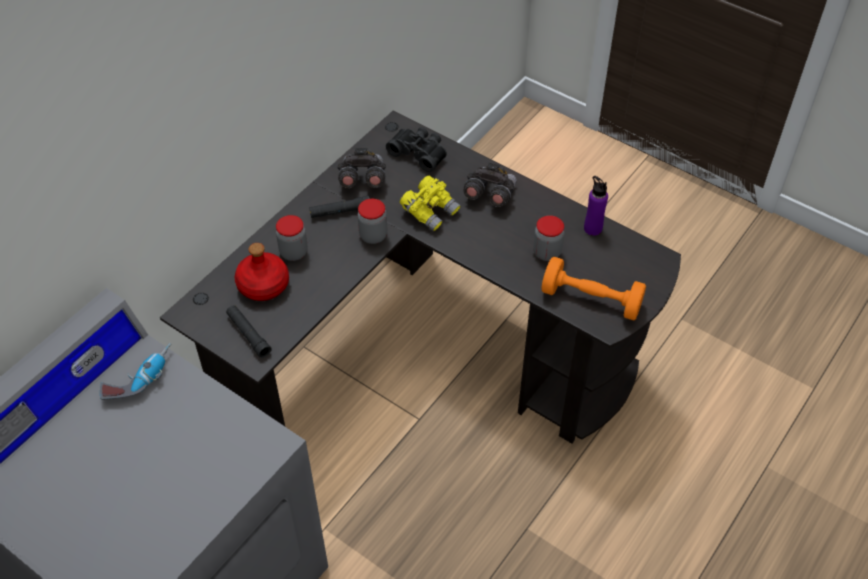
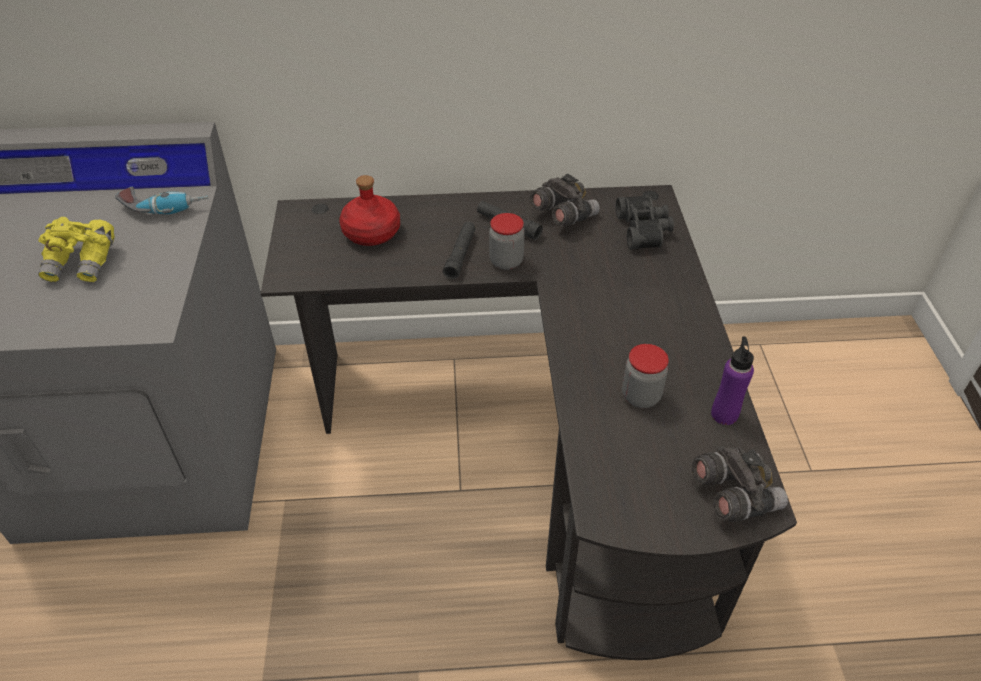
camera: 50 degrees right, 5 degrees down
black flashlight [226,305,272,358] -> black flashlight moved to [443,222,476,279]
jar [276,215,308,261] -> none
yellow binoculars [400,176,461,231] -> yellow binoculars moved to [38,217,115,282]
grey binoculars [463,162,517,207] -> grey binoculars moved to [692,446,788,522]
orange dumbbell [541,257,646,321] -> none

